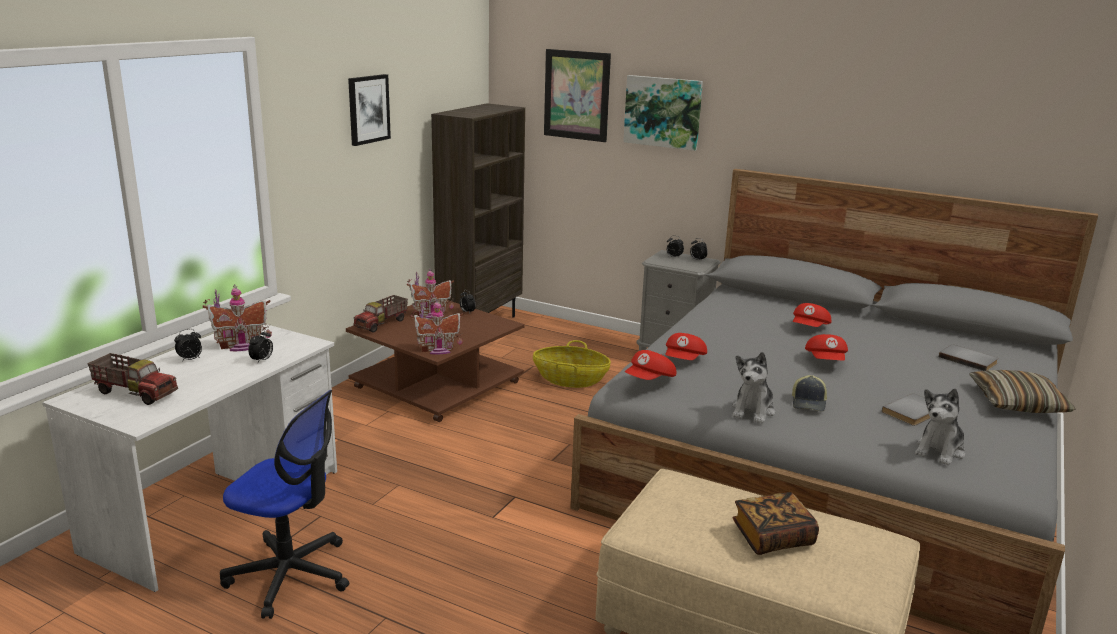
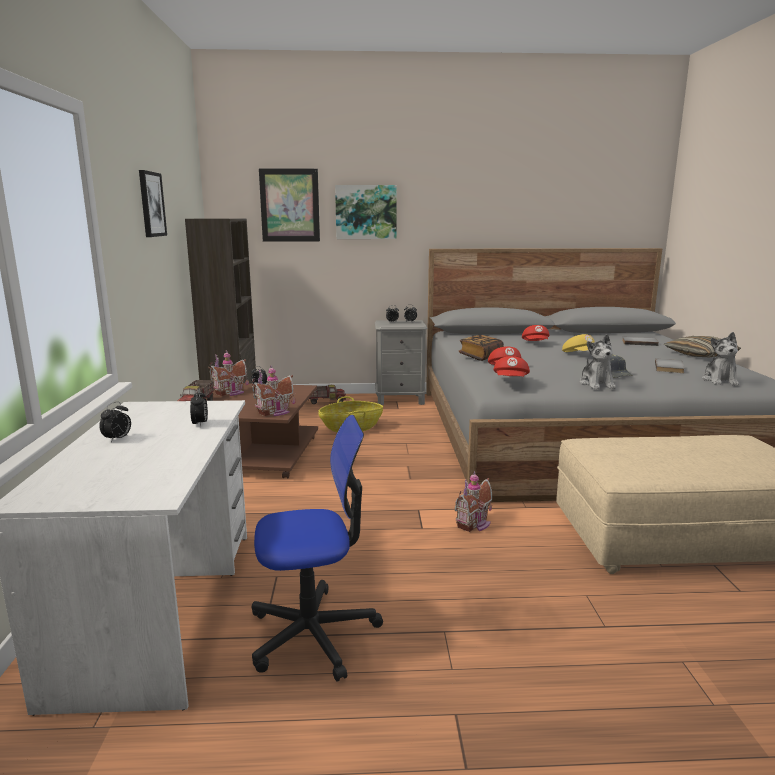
camera: 30 degrees left, 5 degrees down
toy truck [87,353,178,405] -> toy truck moved to [308,385,346,404]
toy house [203,285,272,351] -> toy house moved to [455,471,492,532]
book [732,492,819,555] -> book moved to [459,335,504,361]
red cap [805,334,848,361] -> yellow cap [562,334,595,352]

